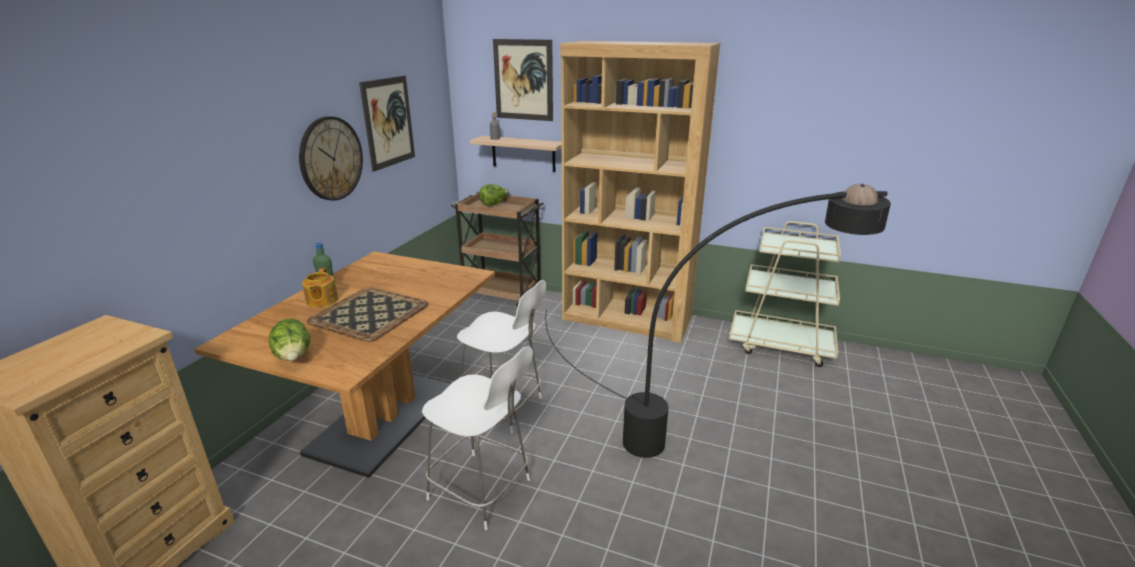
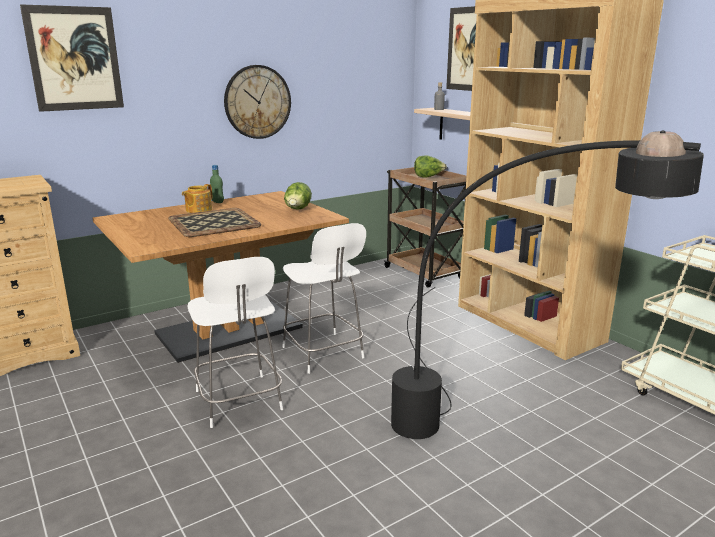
camera: 35 degrees right, 5 degrees down
lettuce [269,319,310,361] -> lettuce moved to [284,182,312,210]
picture [359,76,415,172] -> picture moved to [20,4,124,112]

